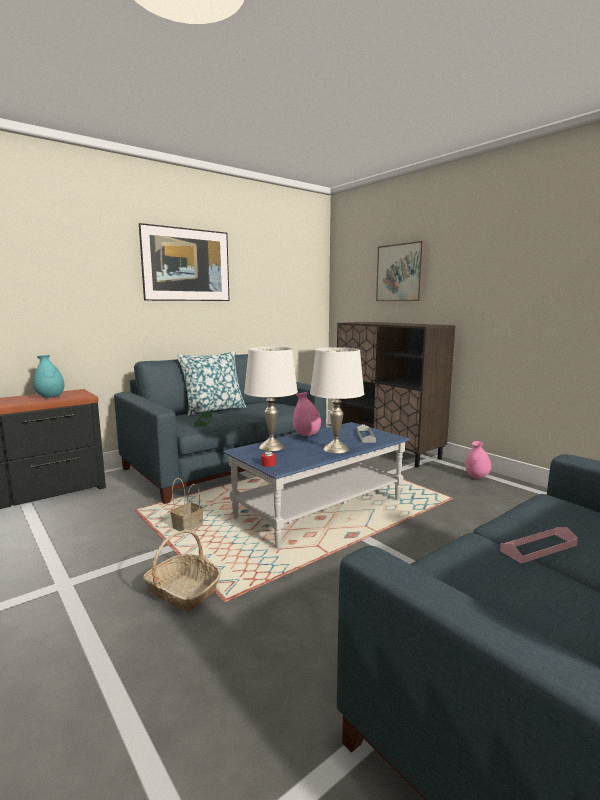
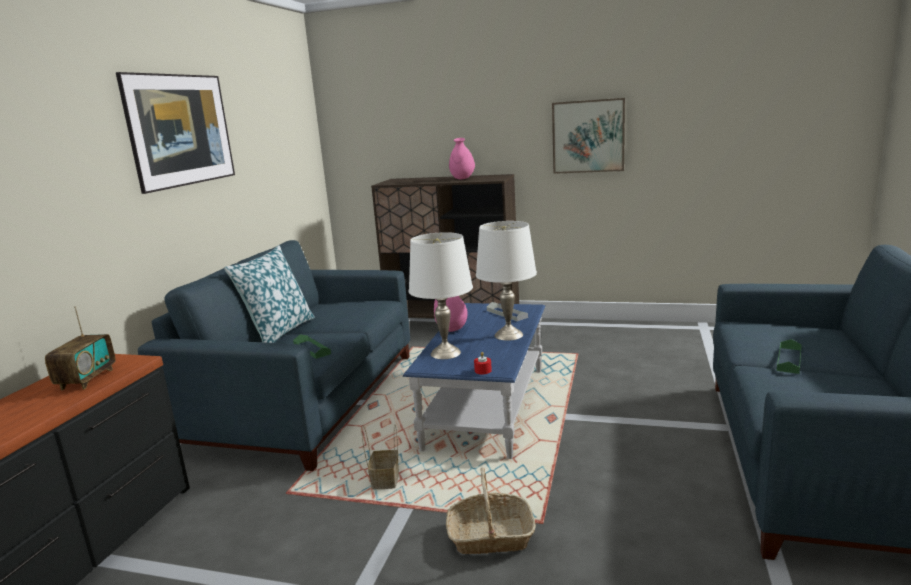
camera: 35 degrees left, 5 degrees up
turquoise vase [33,355,64,398] -> radio [45,306,116,390]
picture [376,241,425,301] -> picture moved to [552,98,625,174]
pink vase [465,441,491,479] -> pink vase moved to [449,138,475,179]
pink tray [500,527,578,564] -> green tray [777,339,802,374]

